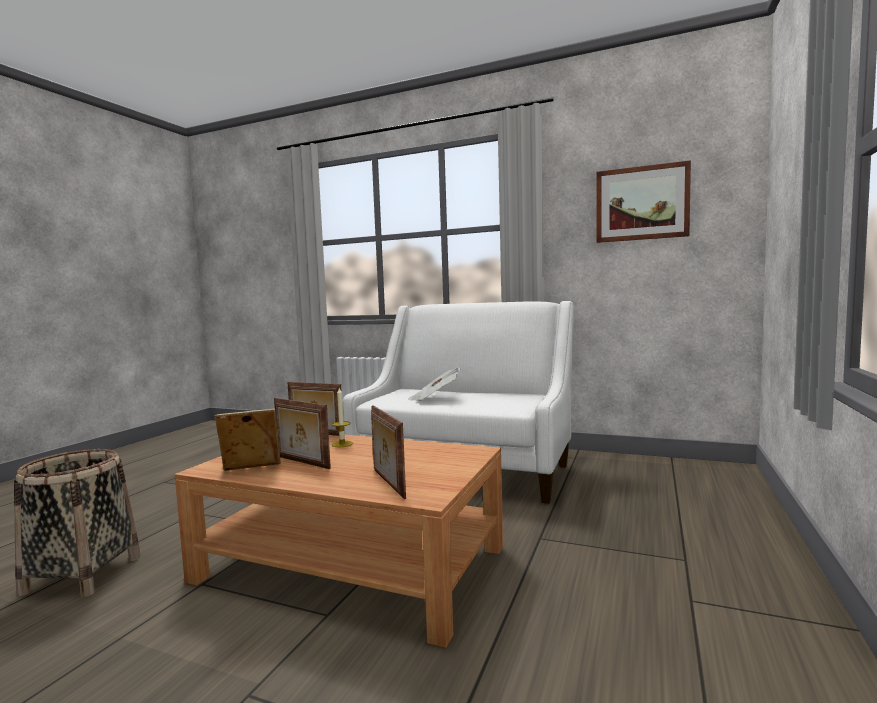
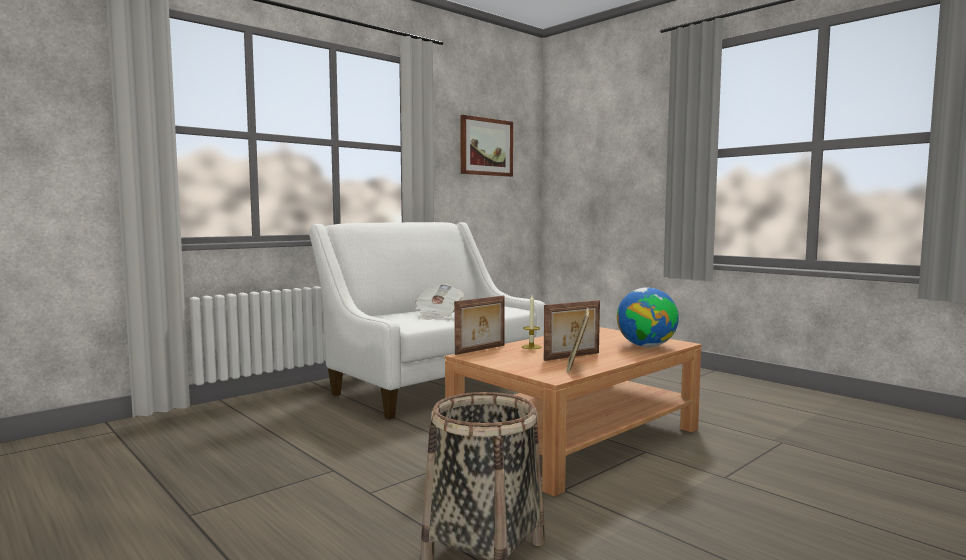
camera: 65 degrees left, 0 degrees up
picture frame [371,405,406,499] -> globe [617,287,679,347]

